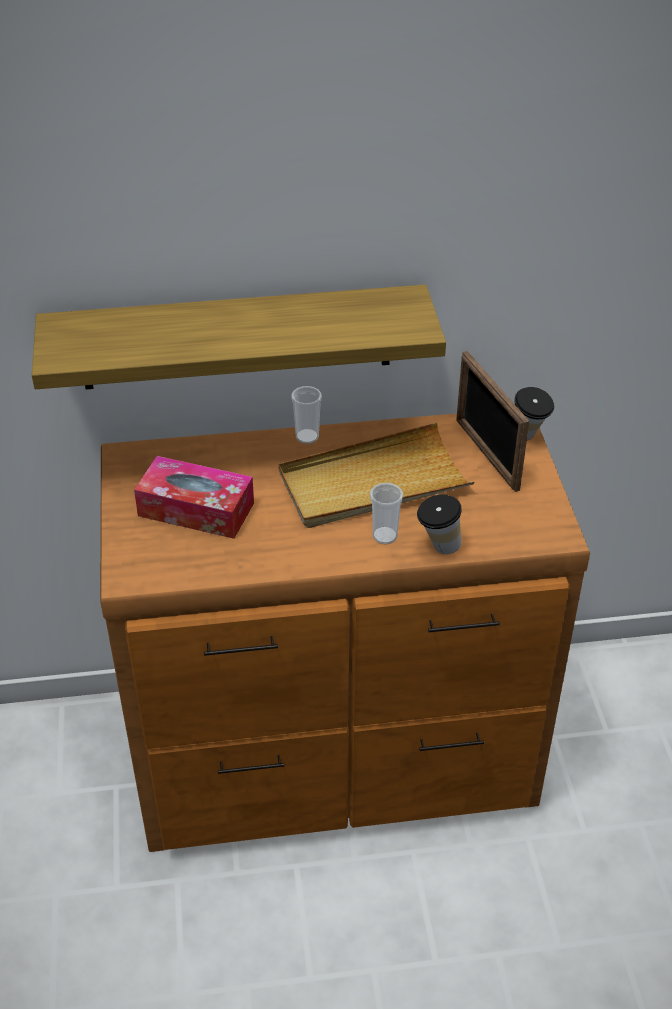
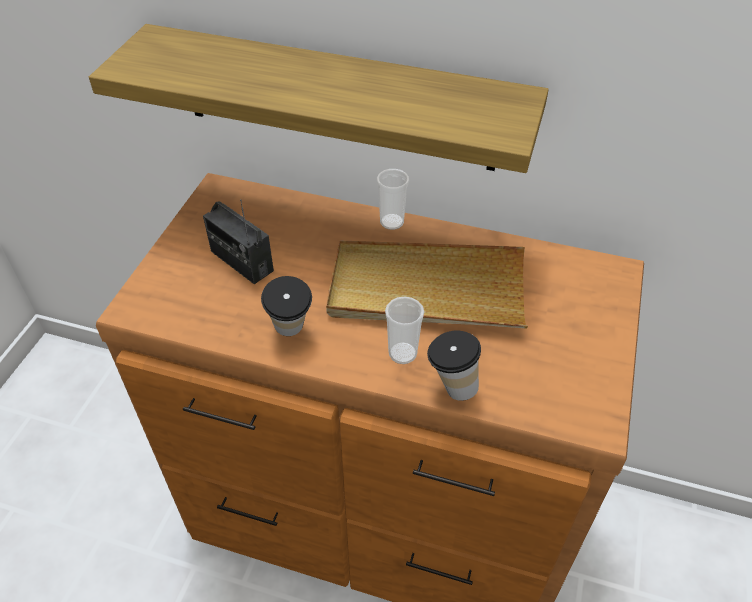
camera: 25 degrees right, 5 degrees up
tissue box [134,456,254,539] -> radio [203,199,274,284]
picture frame [456,351,529,492] -> none
cup [514,387,554,440] -> cup moved to [261,276,312,336]

